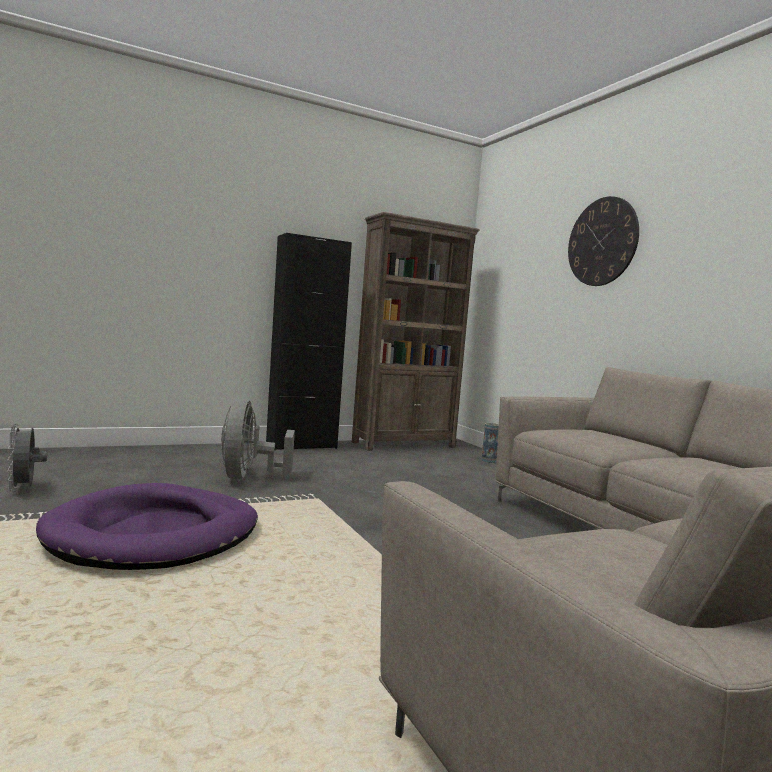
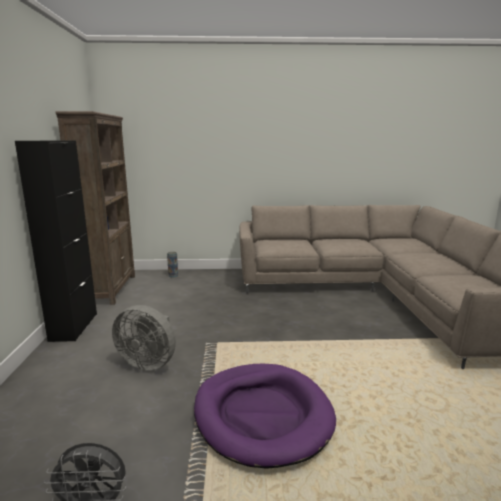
camera: 65 degrees left, 10 degrees up
wall clock [568,196,639,286] -> none

